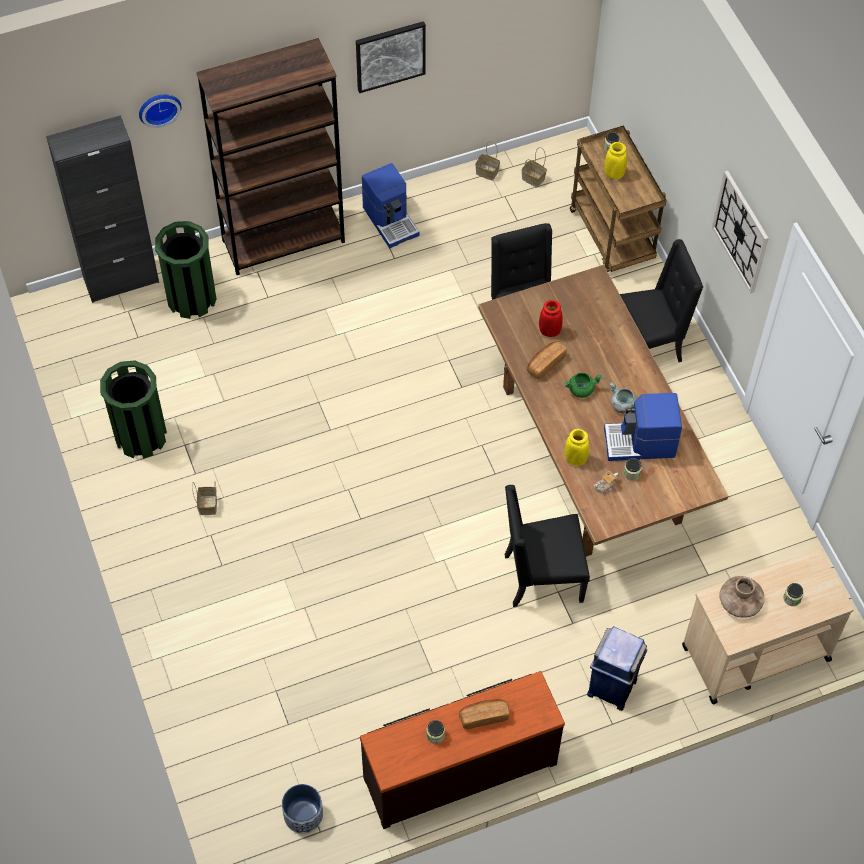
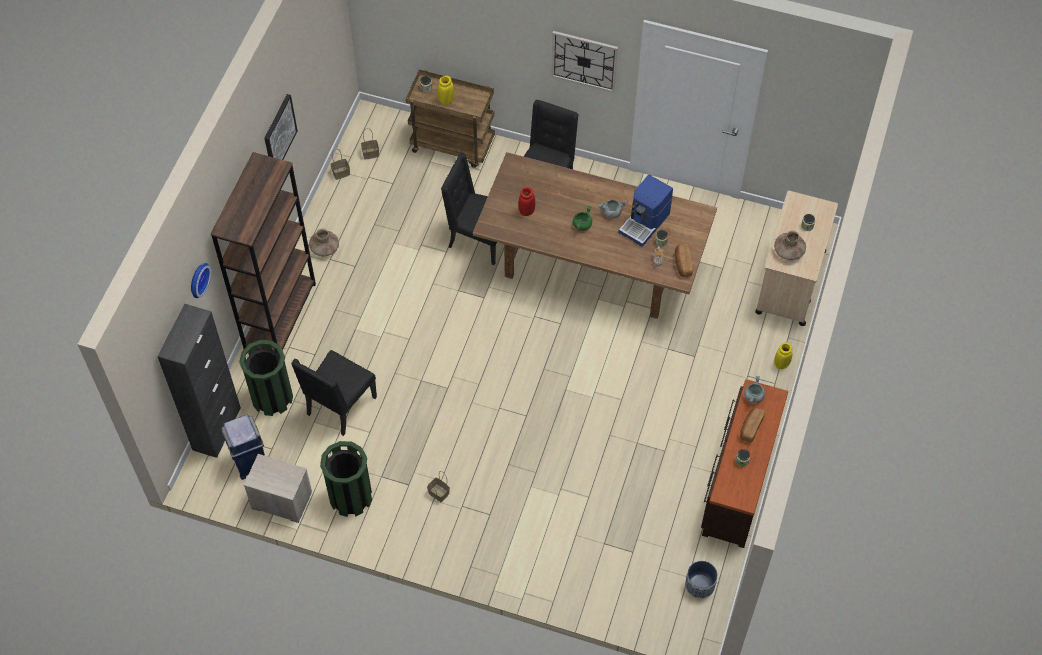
camera: 50 degrees left, 0 degrees up
coffee machine [362,163,419,248] -> brown vase [309,229,339,256]
black chair [505,485,590,607] -> black chair moved to [291,350,377,436]
bread [527,341,567,379] -> bread moved to [675,244,693,277]
yellow vase [565,429,589,466] -> yellow vase moved to [774,342,793,369]
blue trash can [587,626,647,711] -> blue trash can moved to [221,415,265,480]
none -> nightstand [244,454,312,523]
none -> grey cooking pot [744,376,765,403]

